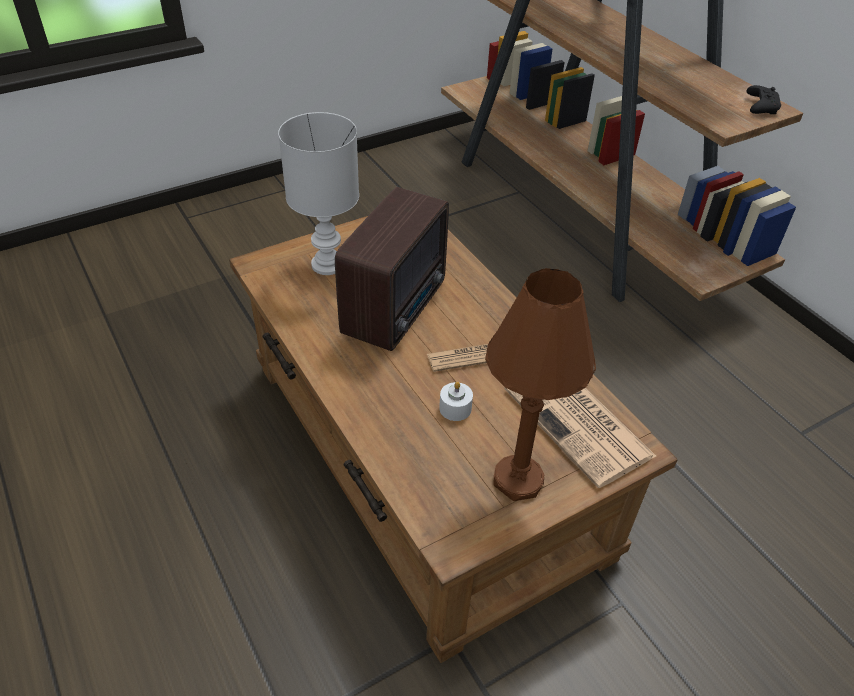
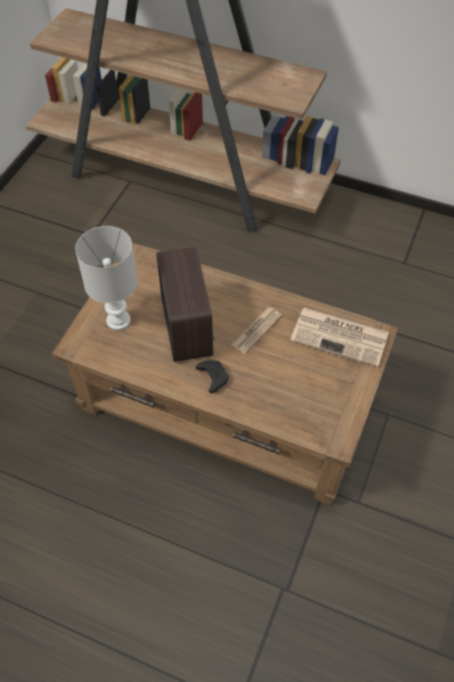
camera: 35 degrees left, 10 degrees up
white candle [439,382,473,421] -> none
brown table lamp [485,268,596,501] -> none
black game controller [747,85,781,114] -> black game controller moved to [196,360,229,393]

